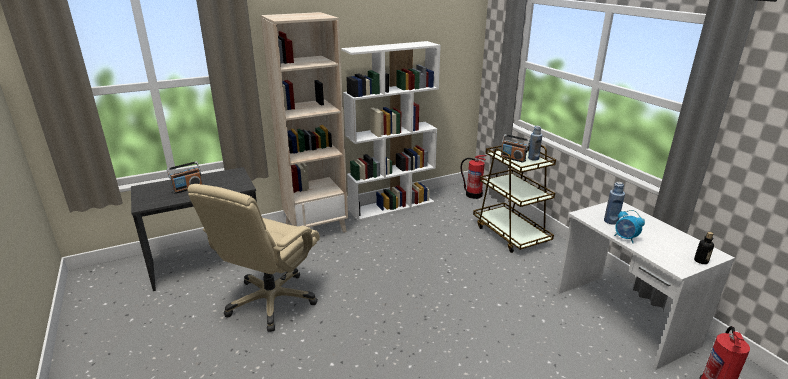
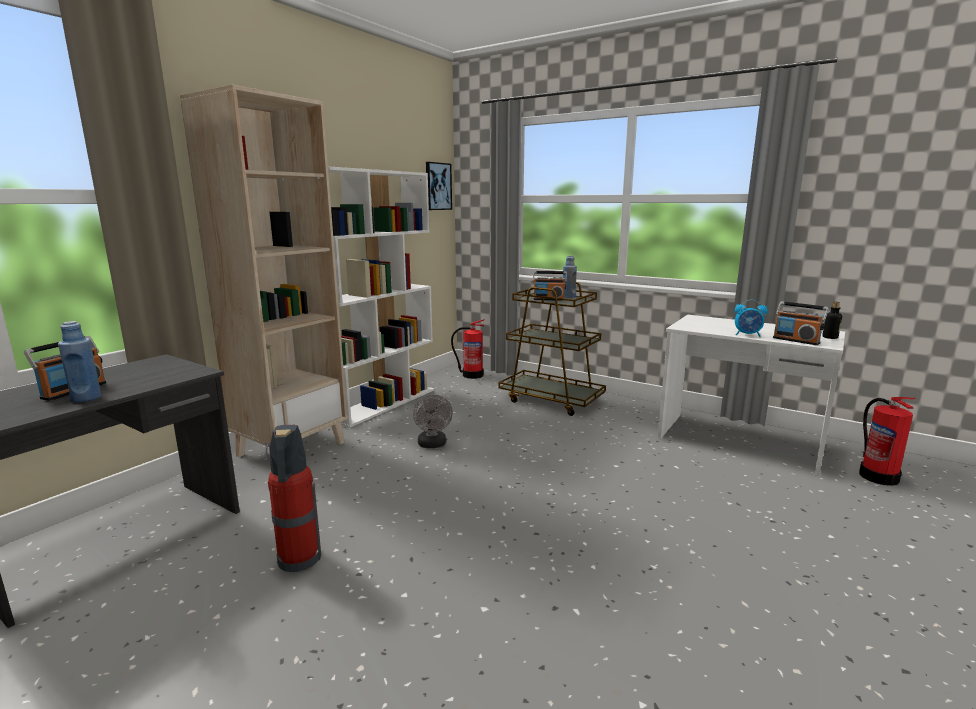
camera: 30 degrees left, 10 degrees down
beige office chair [187,184,320,332] -> fire extinguisher [265,425,321,572]
blue bottle [604,182,625,225] -> blue bottle moved to [58,321,101,402]
none -> grey fan [413,395,453,448]
none -> picture [426,162,452,210]
none -> radio [773,301,829,345]

